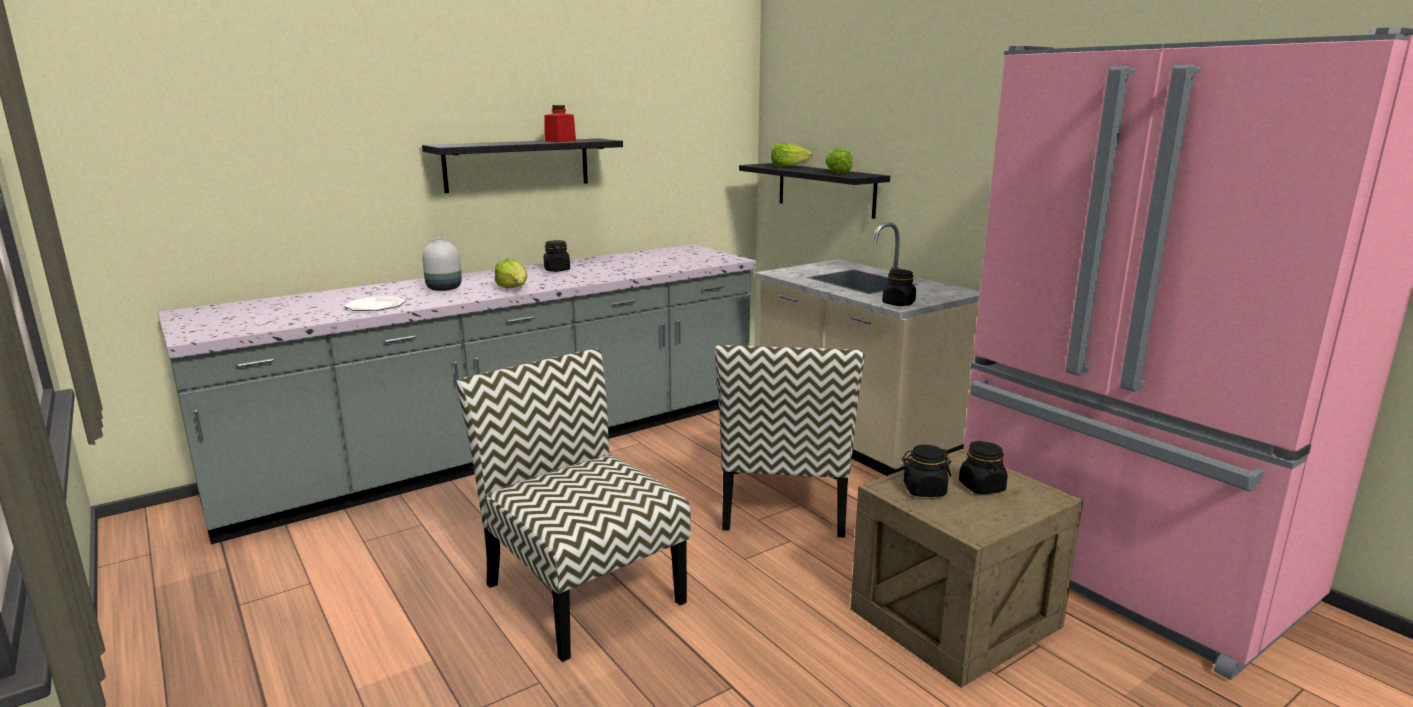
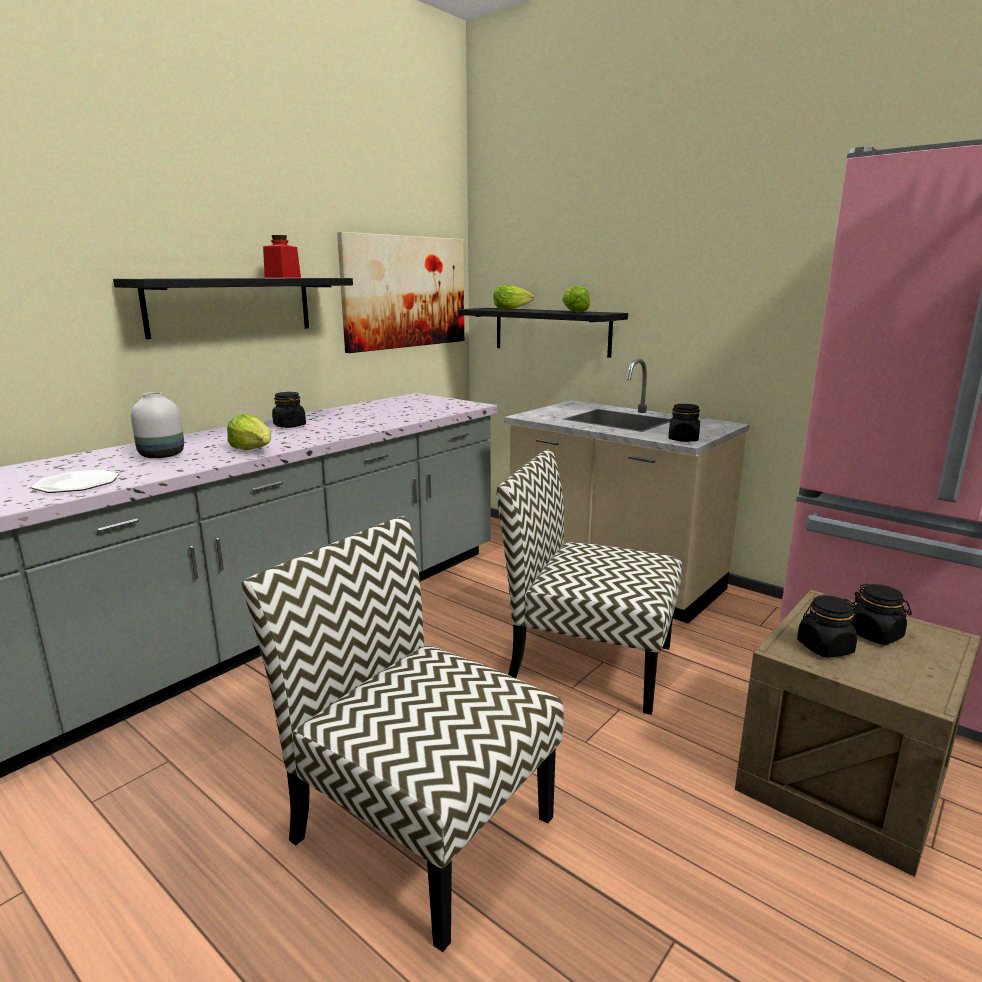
camera: 15 degrees left, 0 degrees up
chair [715,345,864,538] -> chair turned 120 degrees clockwise [496,449,682,715]
none -> picture [337,232,464,353]

